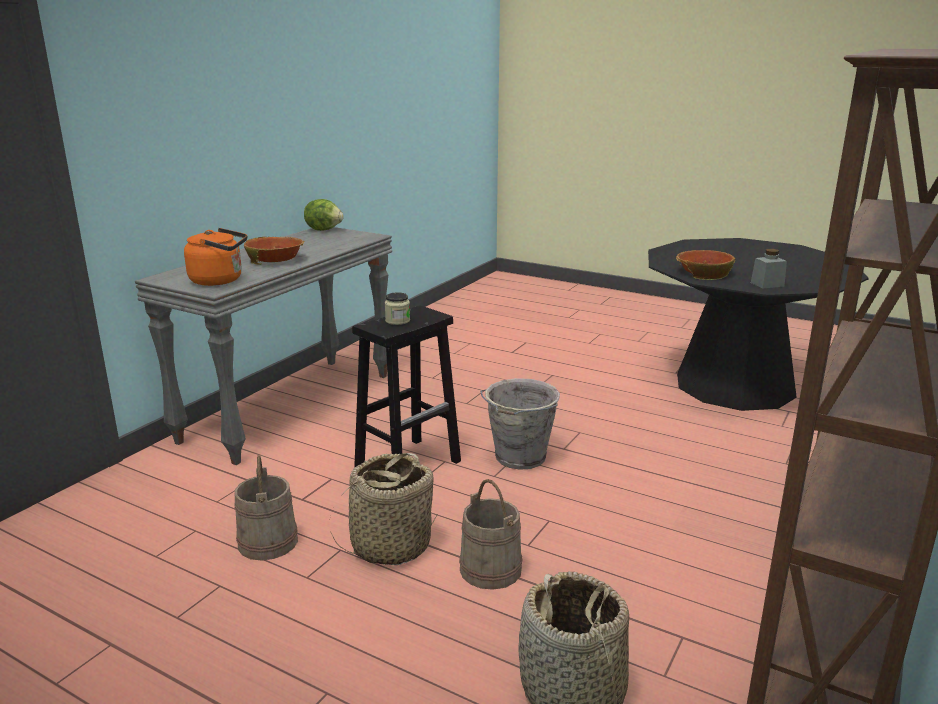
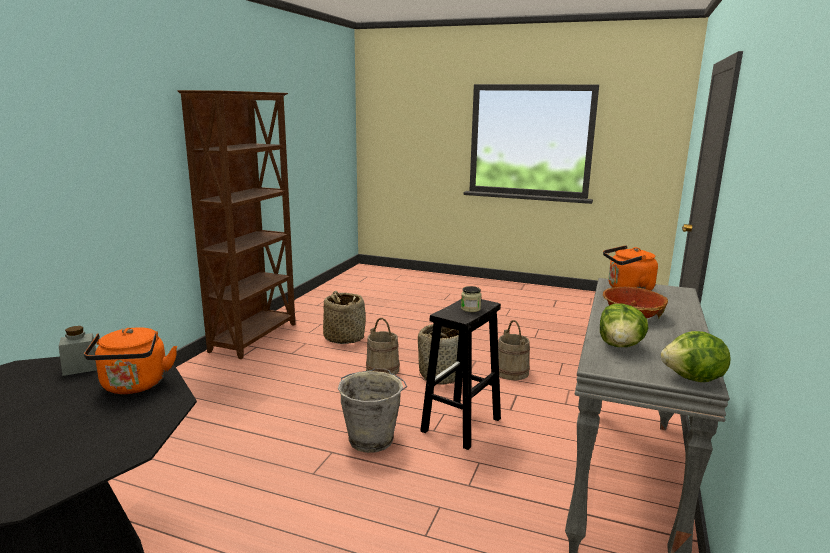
camera: 170 degrees right, 5 degrees down
bowl [676,250,735,280] -> orange kettle [84,327,177,394]
none -> lettuce [600,304,648,347]

